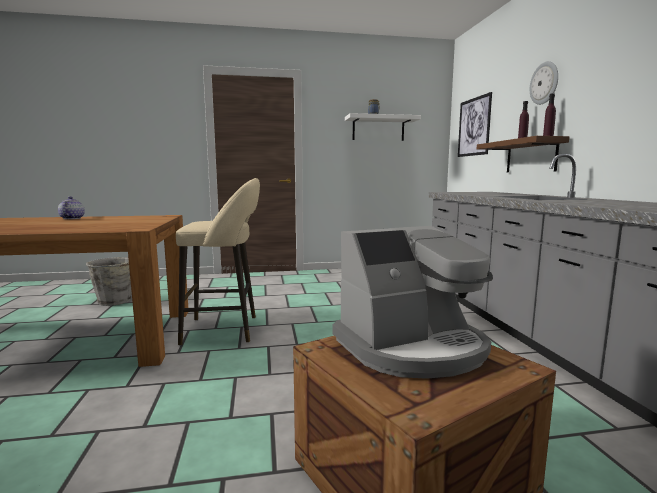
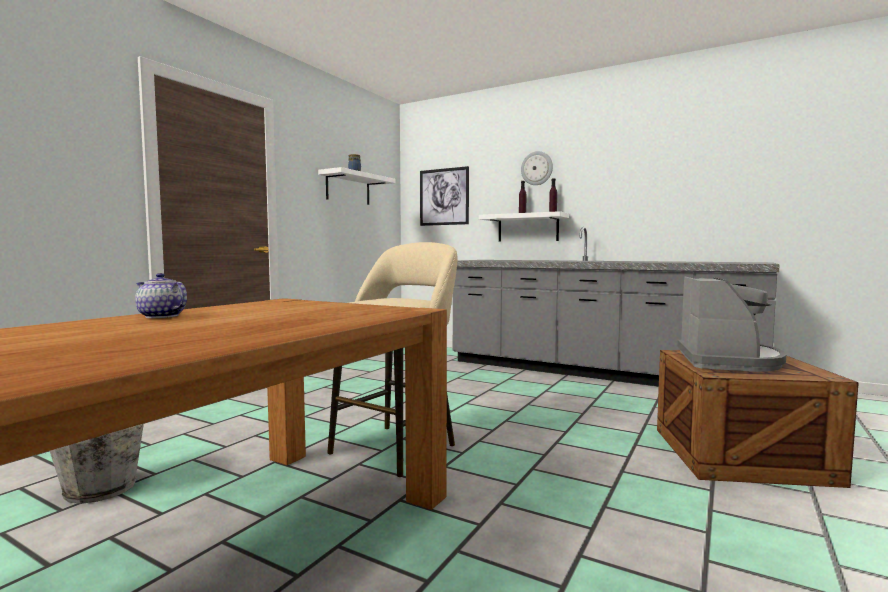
camera: 50 degrees left, 5 degrees down
brown shelf [477,136,570,172] -> white shelf [479,211,569,242]

